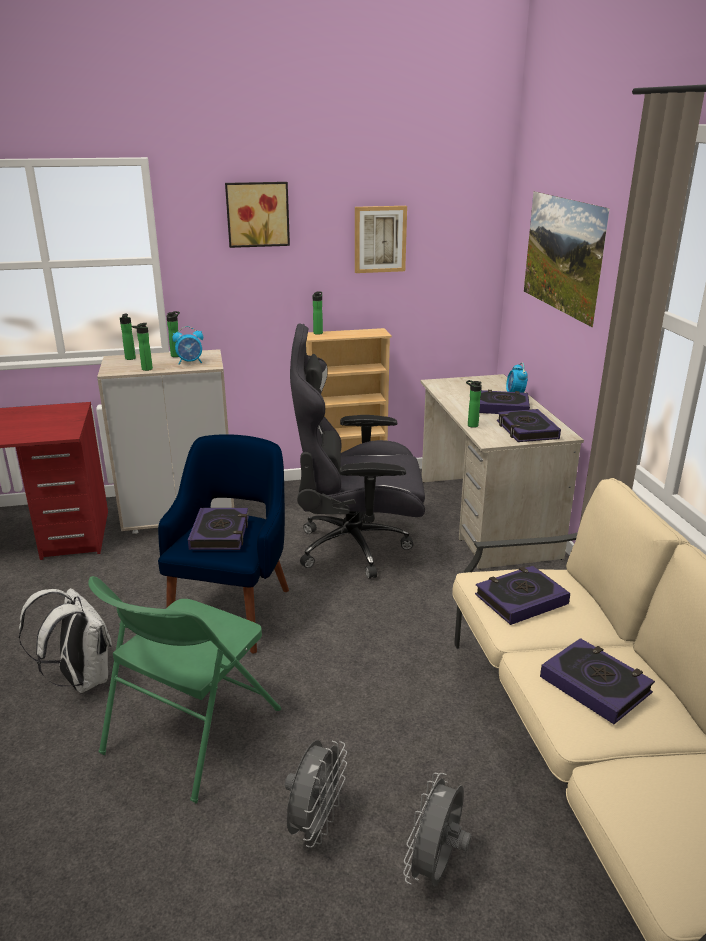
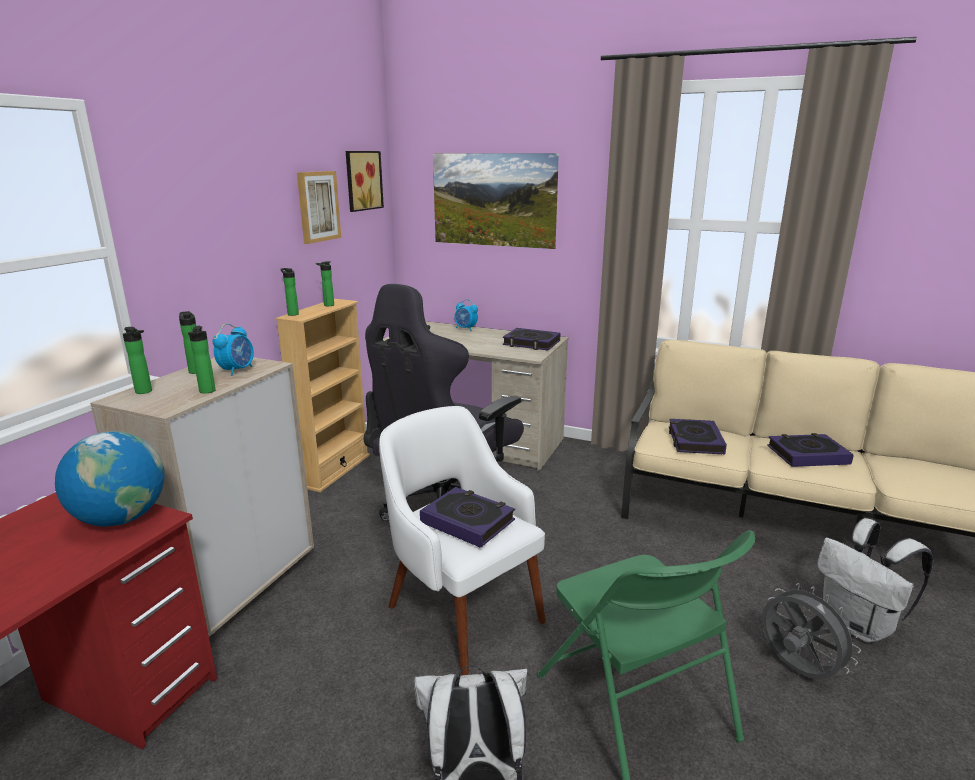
camera: 55 degrees left, 5 degrees down
blue armchair [158,434,289,654] -> white armchair [379,406,546,676]
picture [225,182,290,248] -> picture moved to [346,151,384,212]
grey fan [403,773,472,887] -> white backpack [817,518,933,643]
bottle [466,380,482,428] -> bottle moved to [316,261,334,306]
book [479,390,530,414] -> none
none -> globe [55,431,165,526]

